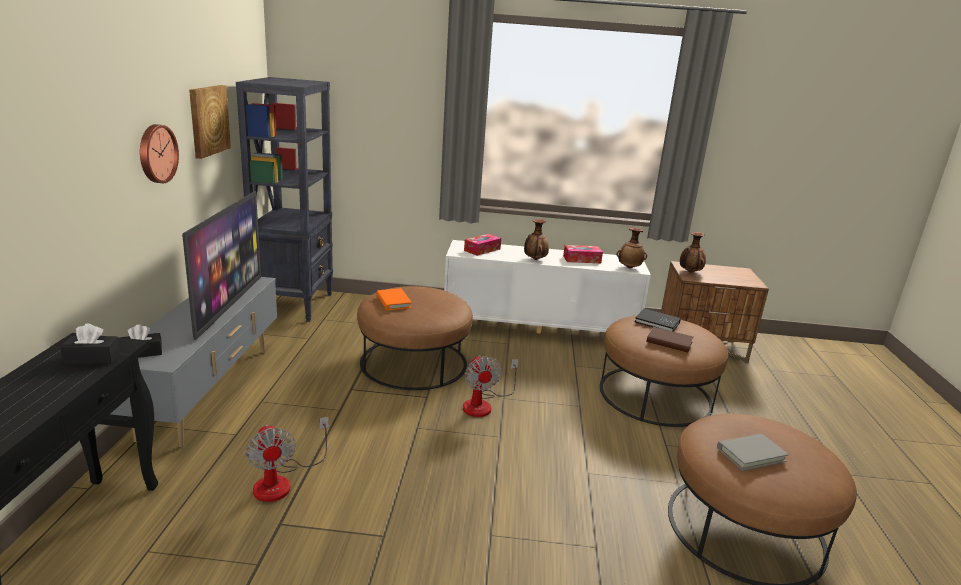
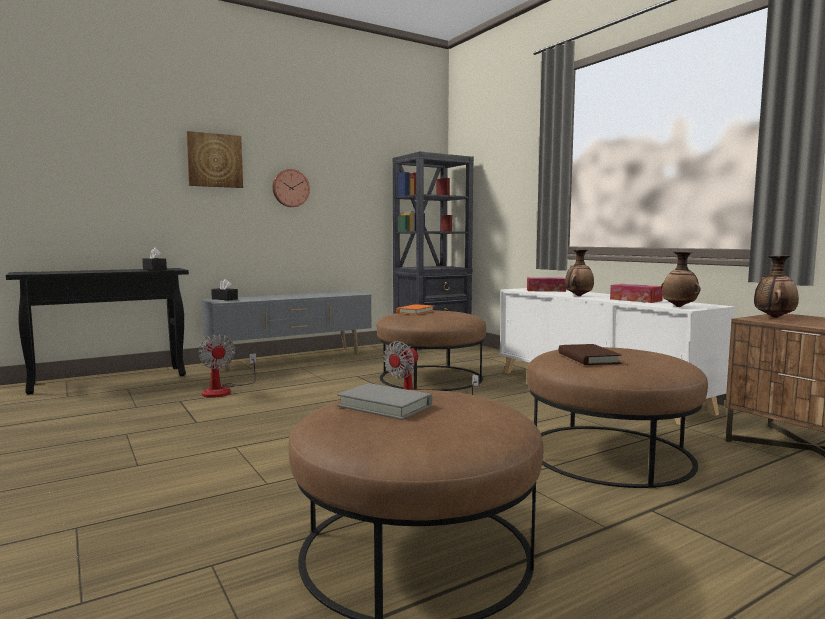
camera: 55 degrees right, 15 degrees down
television [182,191,261,340] -> none
picture [189,85,231,159] -> picture moved to [186,131,243,188]
fan [245,417,329,502] -> fan turned 60 degrees counterclockwise [198,334,256,398]
black book [635,308,681,331] -> none

